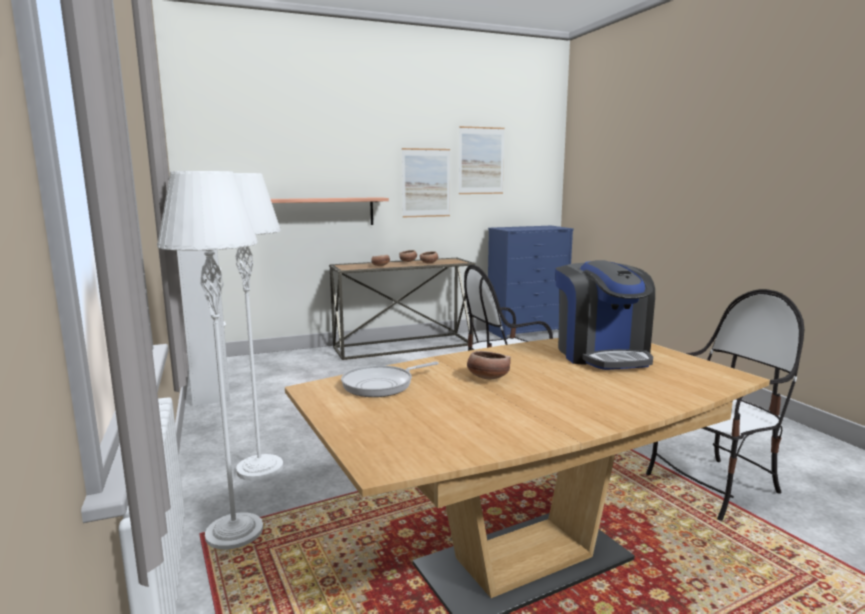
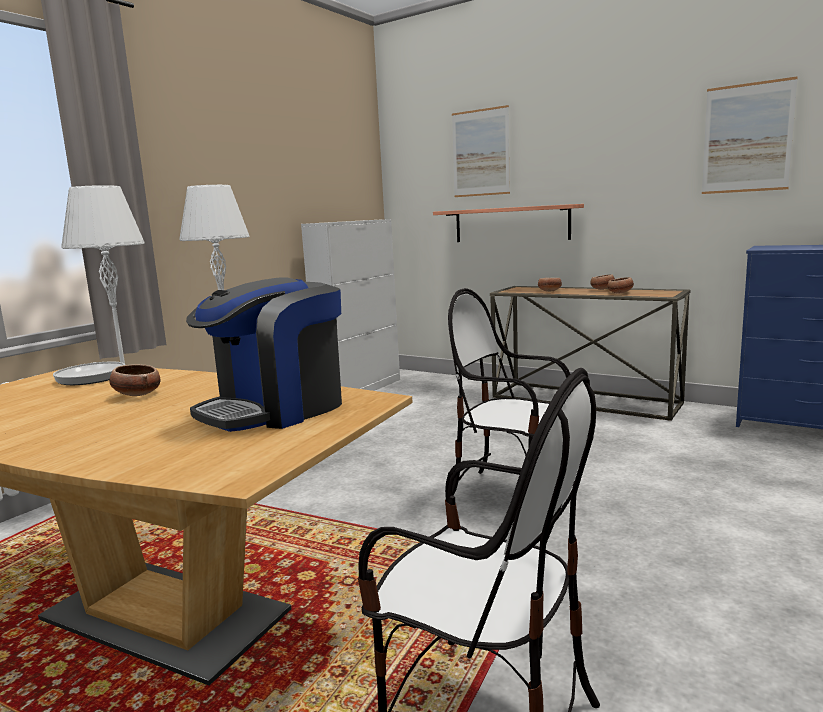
camera: 55 degrees right, 0 degrees up
picture [402,148,450,217] -> picture moved to [452,105,510,197]

